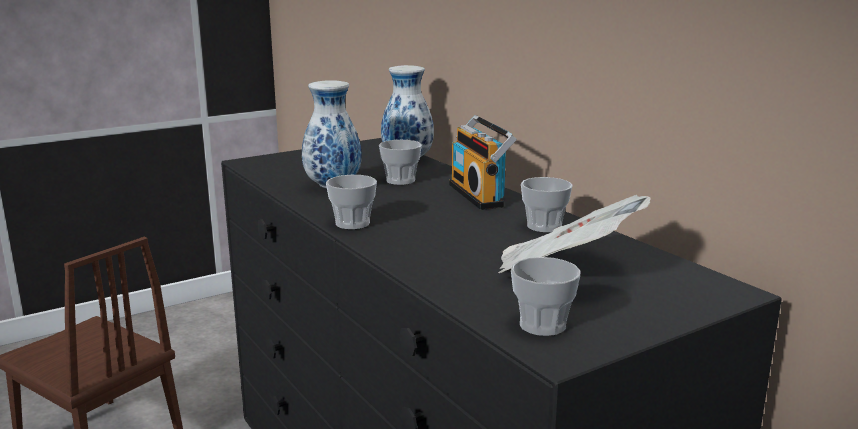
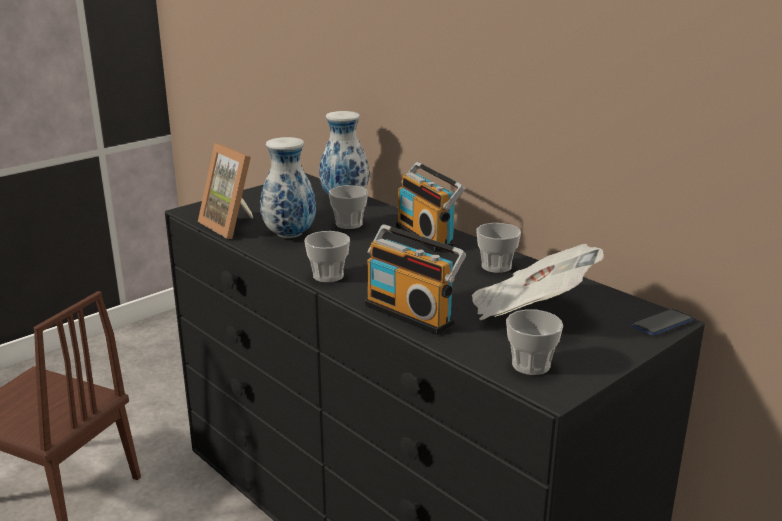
camera: 10 degrees left, 5 degrees up
none -> picture frame [198,143,253,239]
none -> radio [365,224,466,335]
none -> phone [632,309,693,335]

